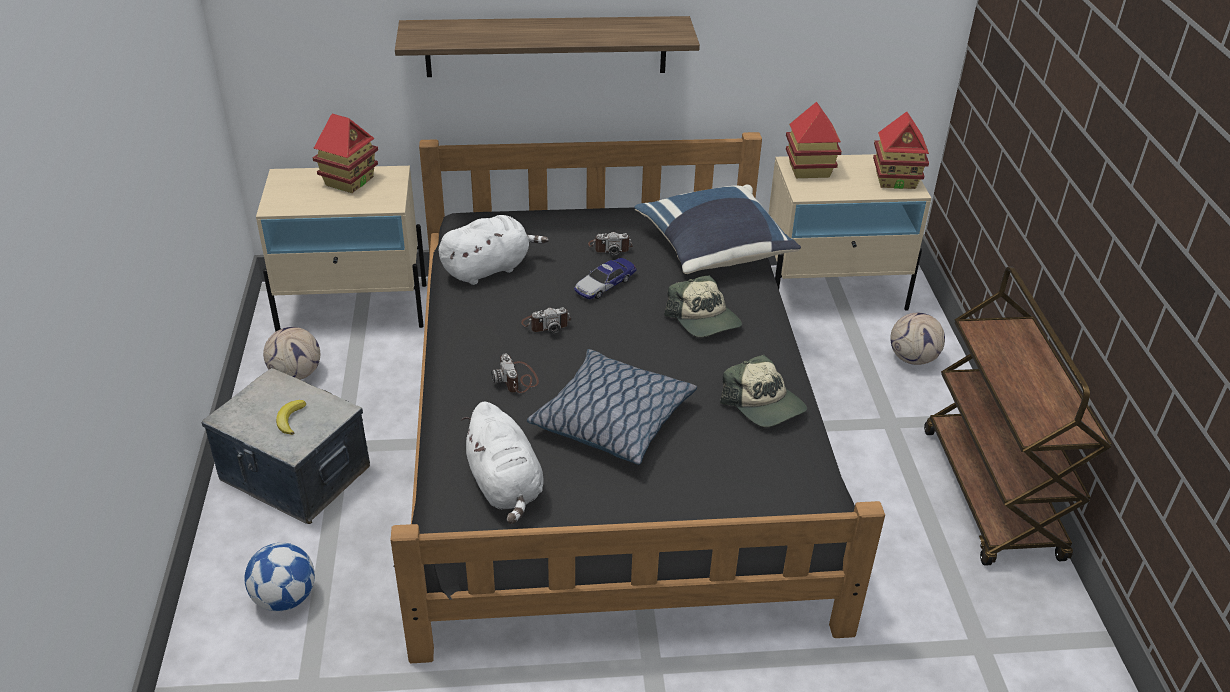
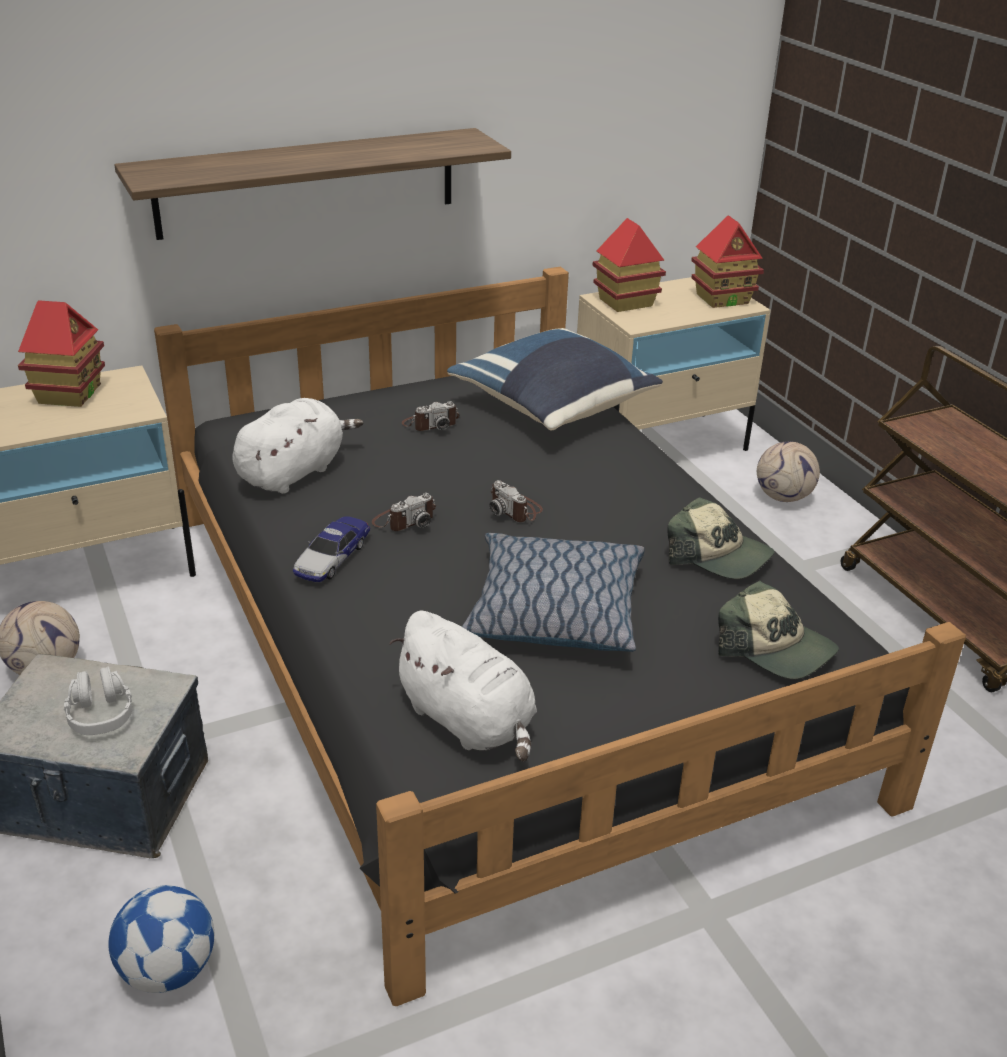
camera: 20 degrees left, 5 degrees down
banana [276,400,306,435] -> grey headphones [64,666,132,735]
camera [491,353,539,393] -> camera moved to [489,480,543,522]
toy car [574,258,637,299] -> toy car moved to [293,516,370,582]
cap [664,275,742,337] -> cap moved to [718,581,839,679]

